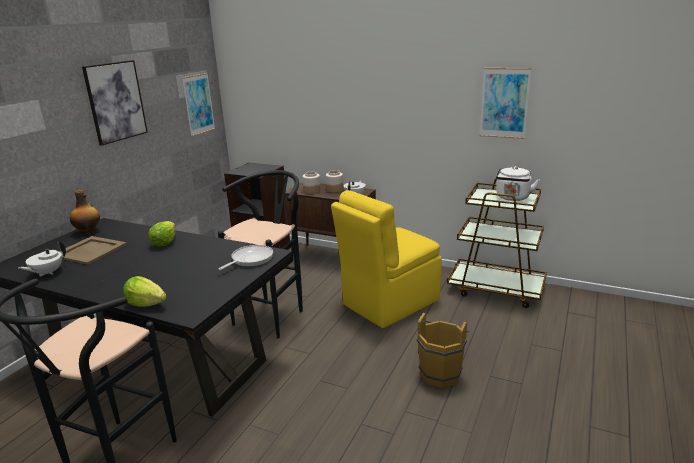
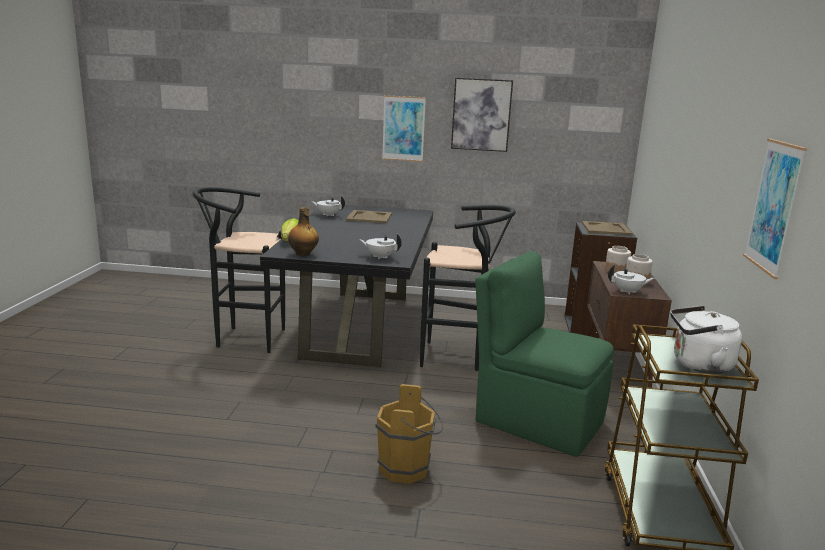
camera: 70 degrees right, 5 degrees down
bottle [70,190,100,234] -> bottle moved to [288,207,319,257]
lettuce [149,221,175,246] -> none
picture [182,73,216,137] -> picture moved to [382,95,426,162]
frying pan [218,245,273,270] -> white teapot [359,234,402,259]
yellow chair [331,190,442,328] -> green chair [475,251,614,457]
none -> beige tray [582,221,633,235]

